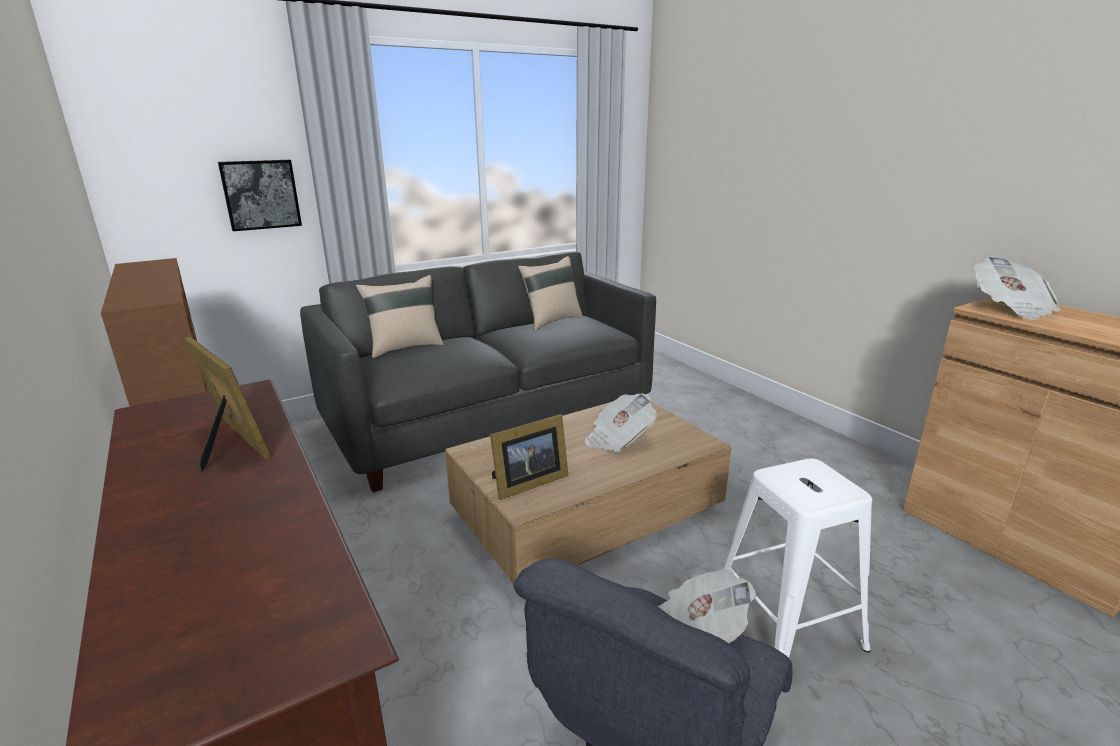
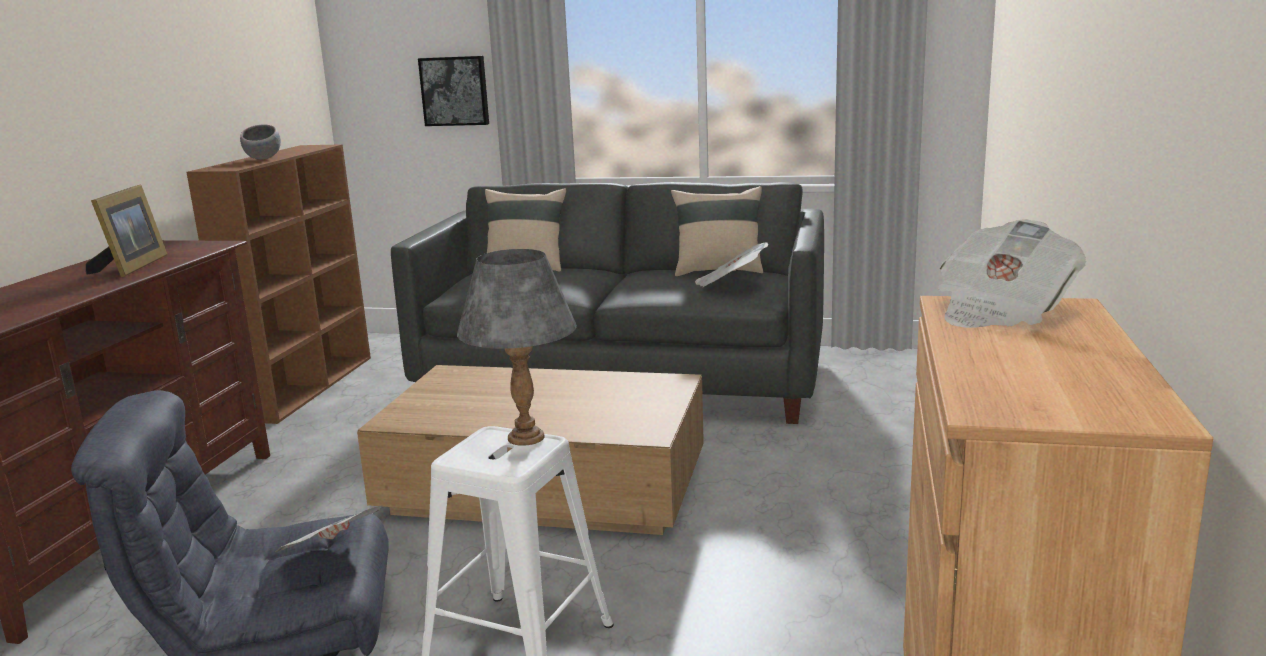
camera: 45 degrees right, 5 degrees down
picture frame [490,414,569,500] -> none
newspaper [585,394,657,452] -> newspaper moved to [695,242,768,287]
none -> grey bowl [240,125,281,160]
none -> grey table lamp [457,249,577,446]

